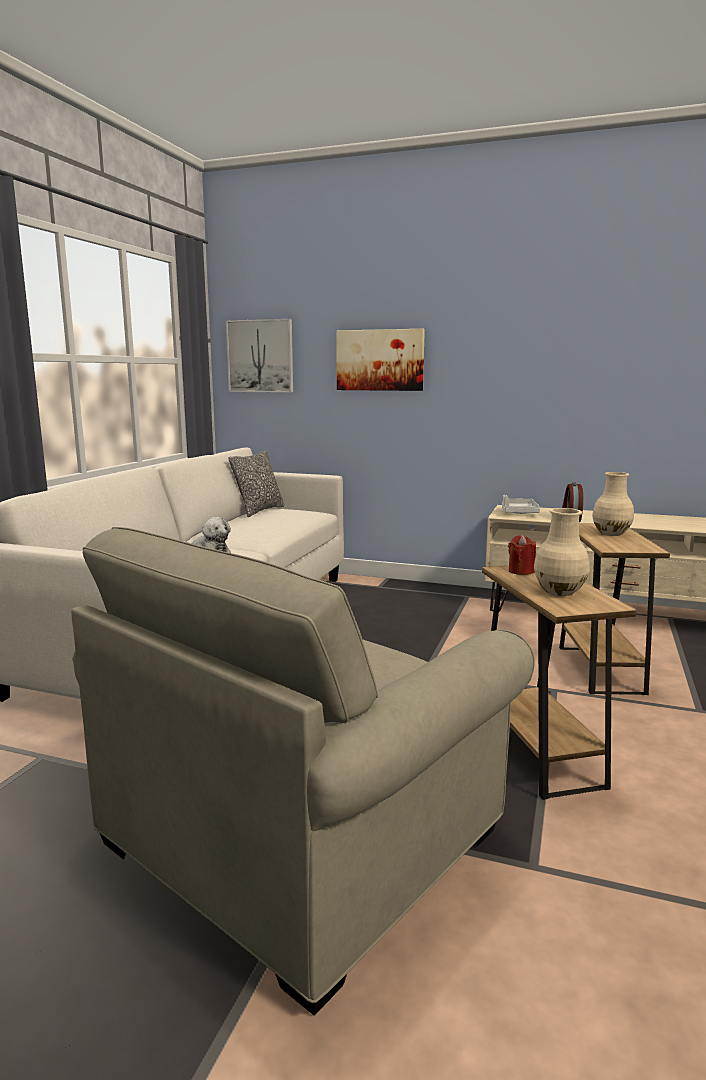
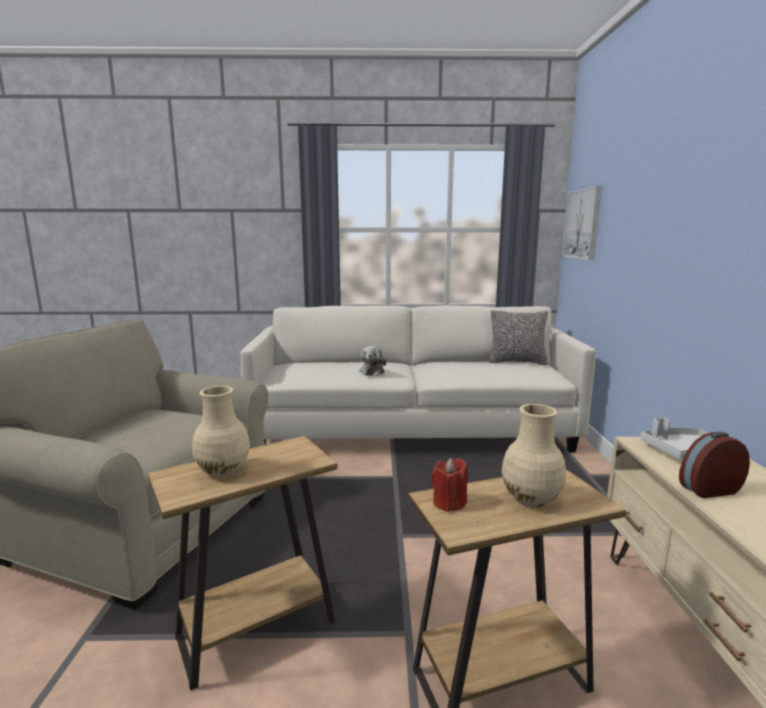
camera: 70 degrees right, 0 degrees up
picture [336,329,425,391] -> none
red candle [508,535,536,575] -> red candle moved to [431,458,468,512]

